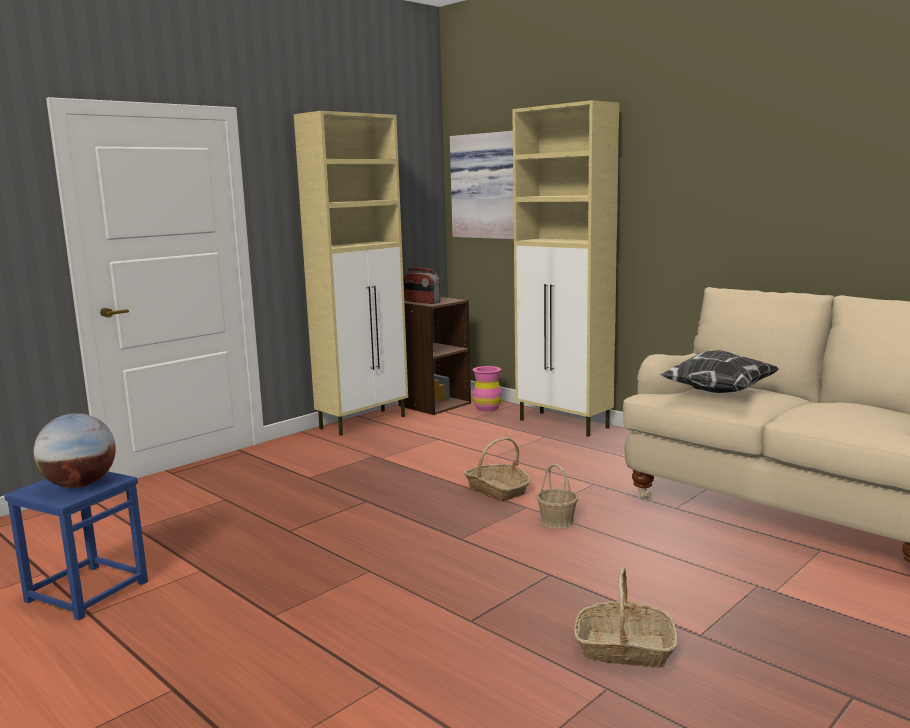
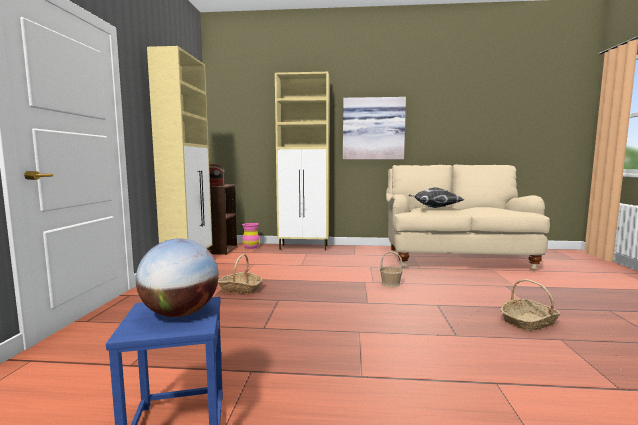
camera: 40 degrees left, 5 degrees down
picture [450,131,514,239] -> picture moved to [343,97,406,159]
basket [464,438,530,501] -> basket moved to [218,254,263,294]

